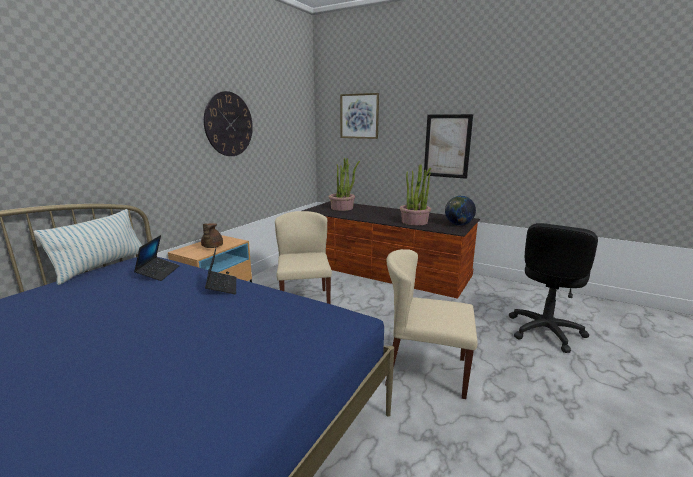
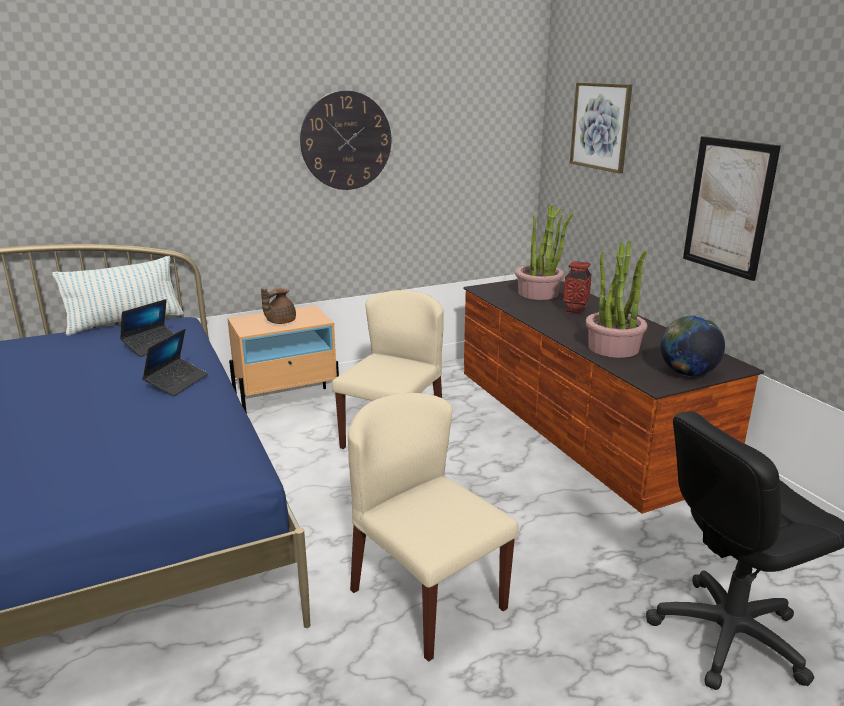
camera: 35 degrees right, 5 degrees up
none -> vase [563,261,592,315]

